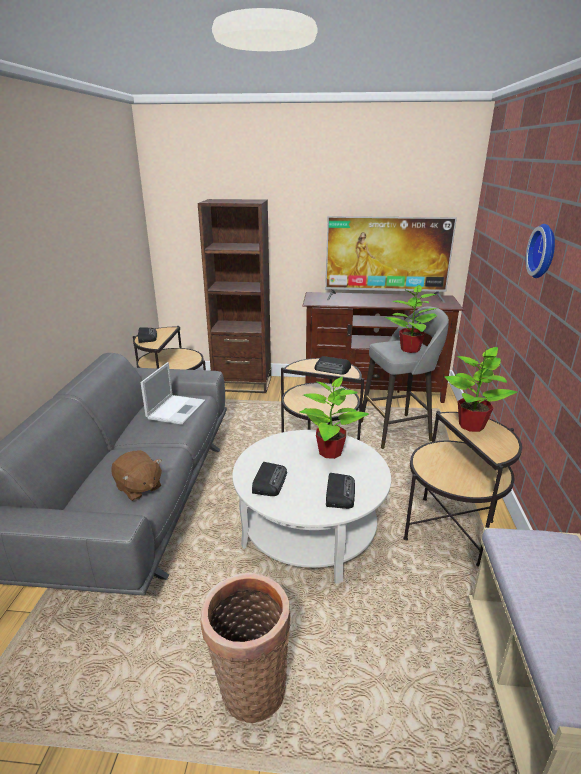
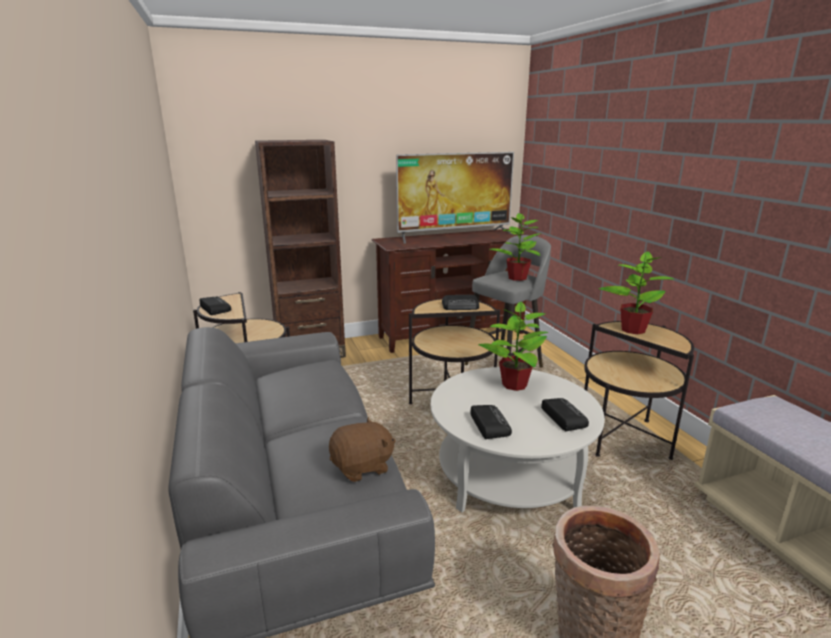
camera: 25 degrees left, 5 degrees down
brown plush toy [111,450,162,501] -> brown plush toy turned 45 degrees counterclockwise [329,417,396,482]
laptop [140,362,205,425] -> none
wall clock [526,224,555,278] -> none

